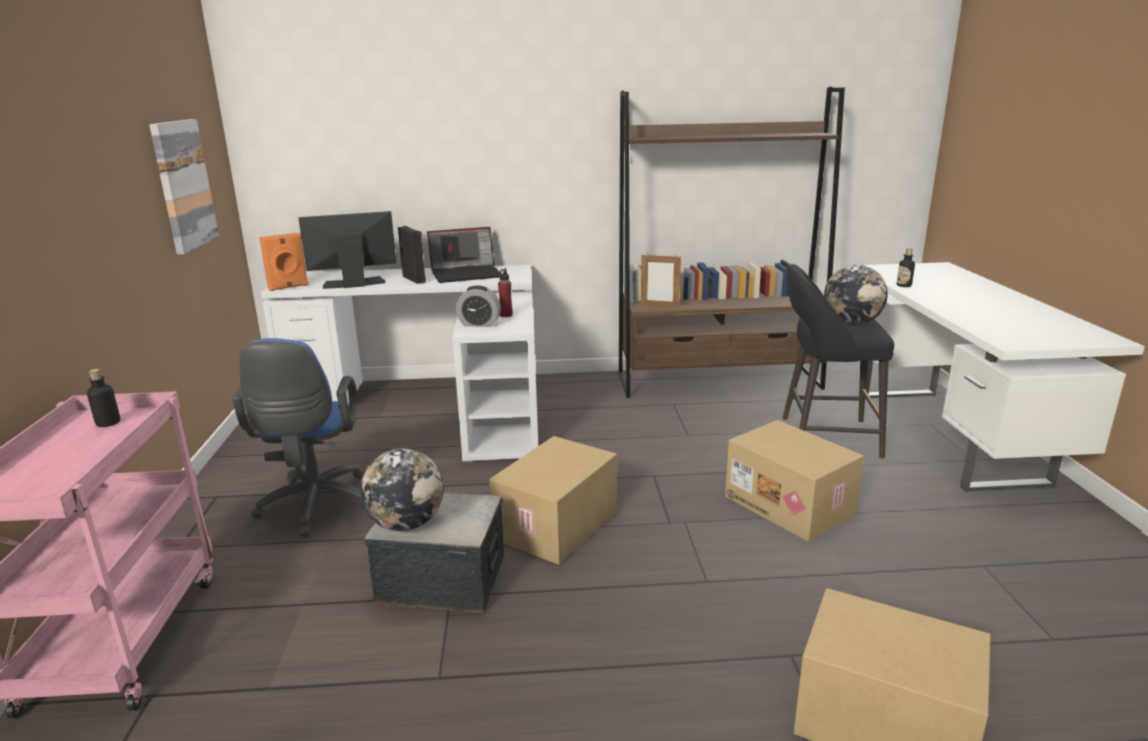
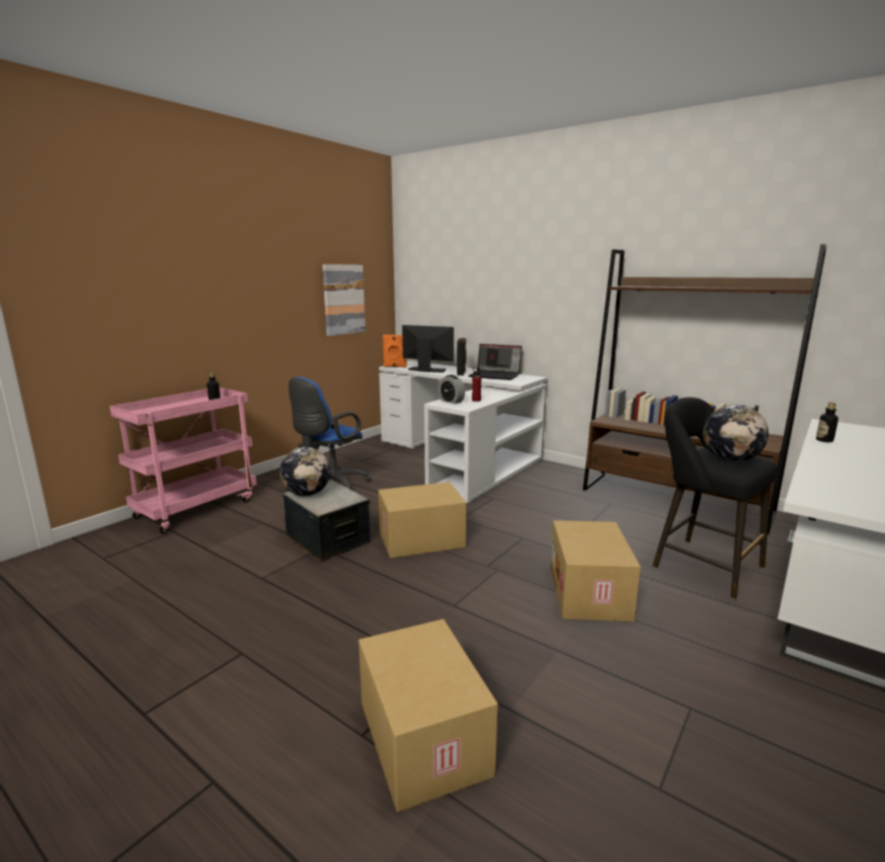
camera: 40 degrees right, 5 degrees down
picture frame [641,253,681,308] -> none

